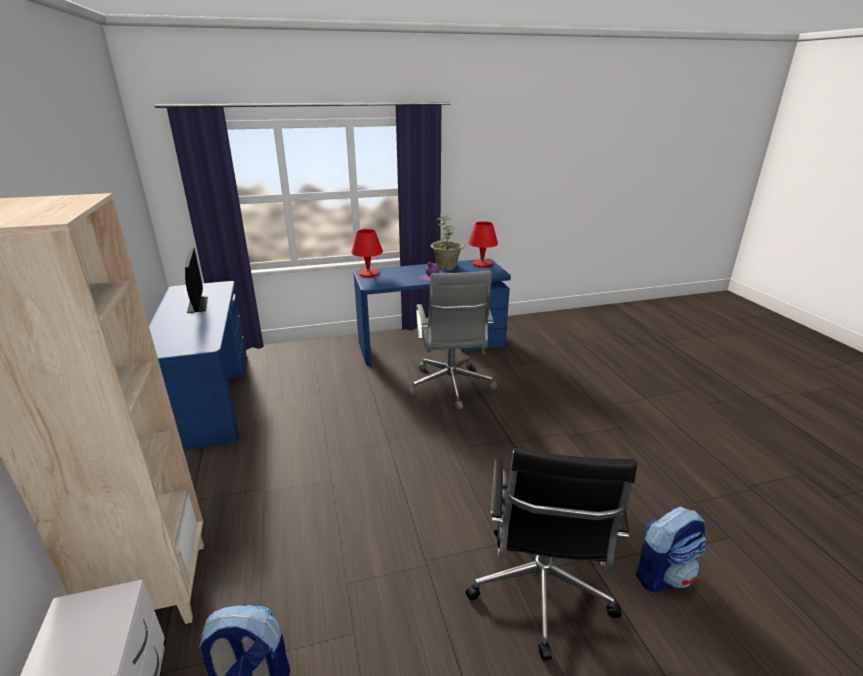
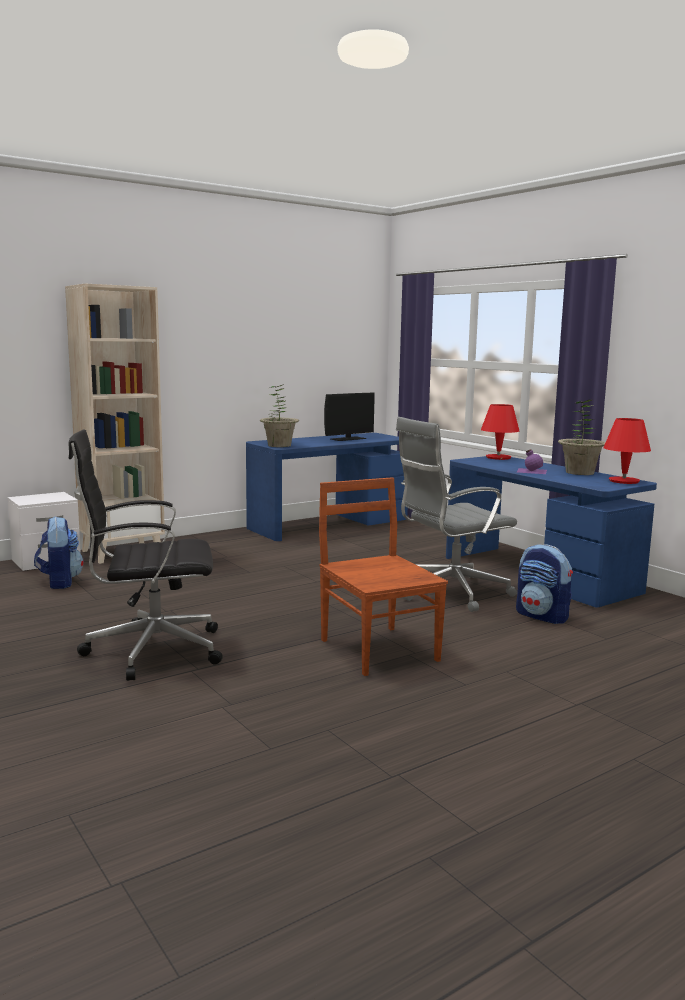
camera: 70 degrees right, 15 degrees down
backpack [636,507,706,592] -> backpack moved to [516,544,573,624]
none -> potted plant [260,384,299,447]
none -> brown chair [319,478,448,676]

